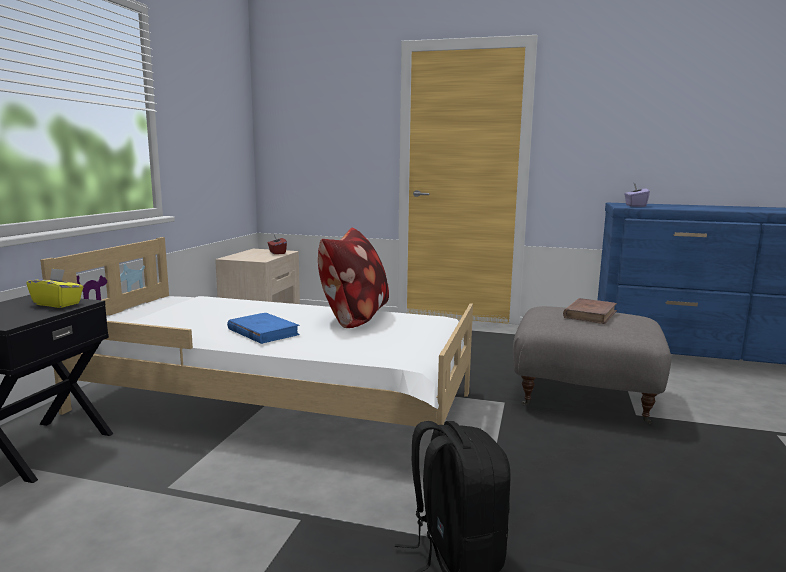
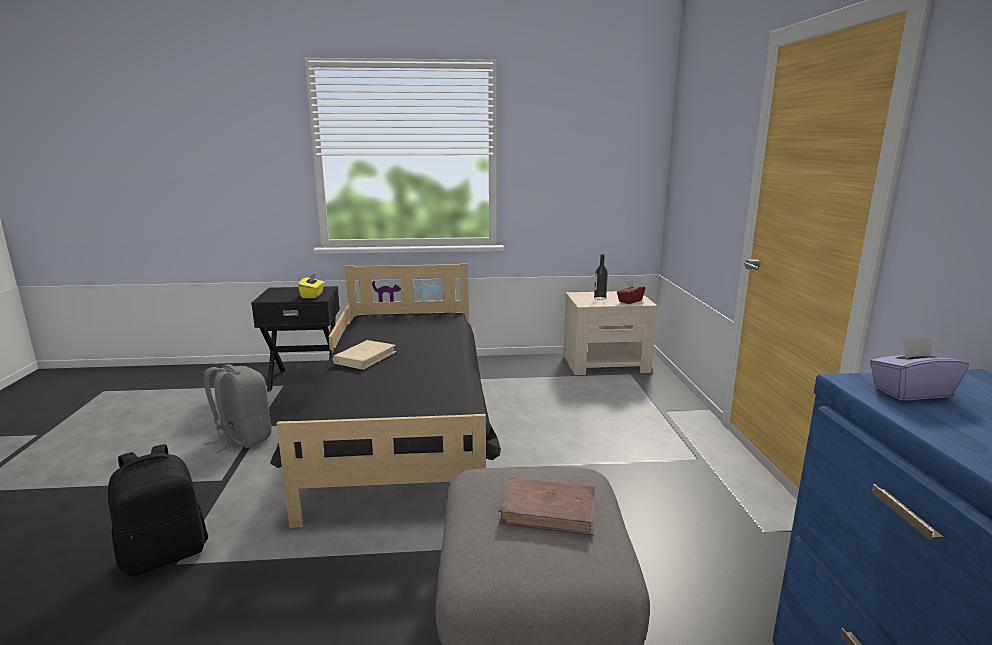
camera: 70 degrees right, 5 degrees up
white bed [40,237,473,426] -> black bed [270,263,501,528]
blue book [227,313,300,344] -> beige book [333,340,397,370]
pillow [318,227,389,328] -> none
none -> grey backpack [204,364,272,453]
none -> bottle [594,254,608,300]

